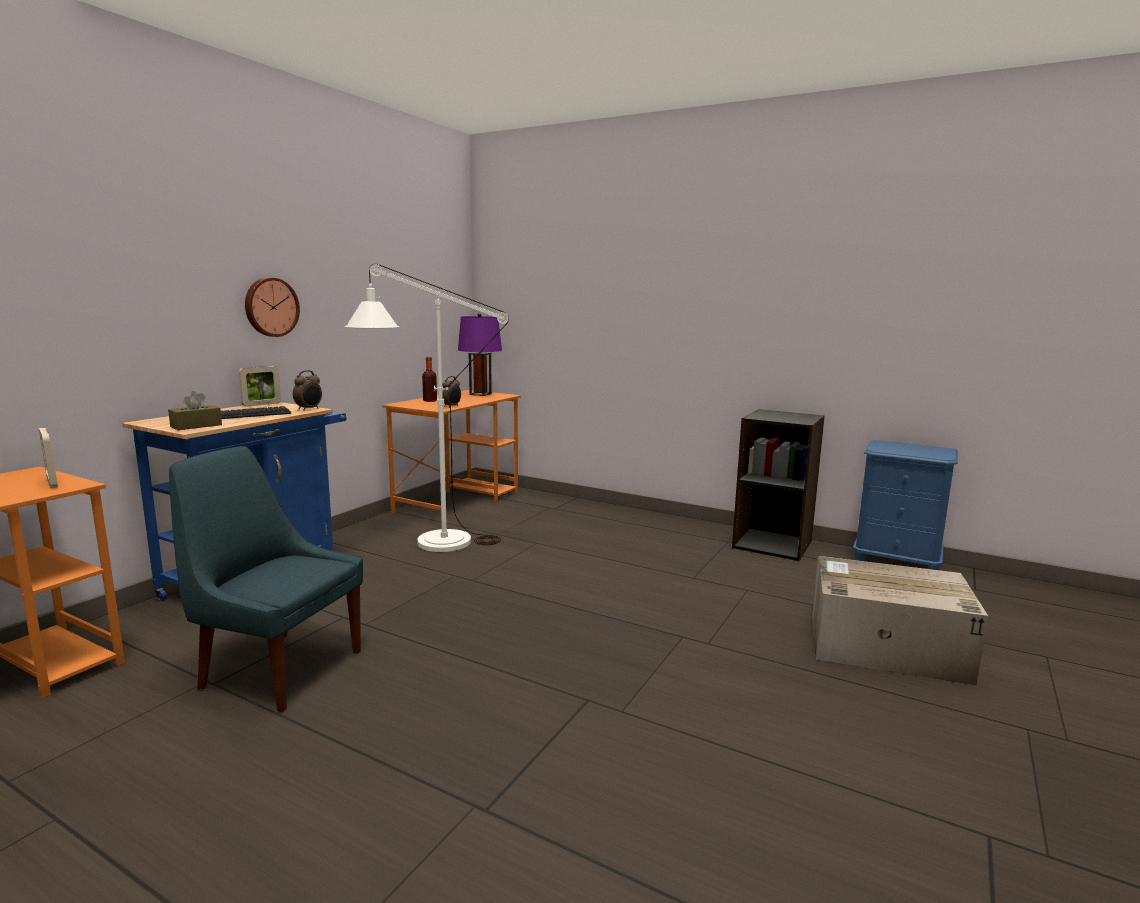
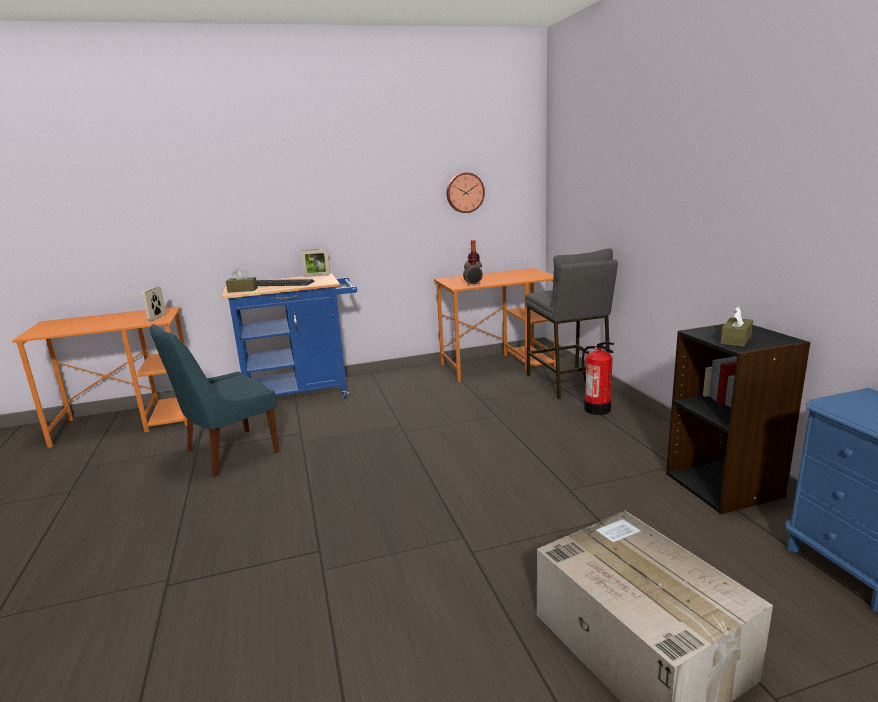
camera: 45 degrees right, 5 degrees up
blue chair [169,446,363,712] -> blue chair turned 105 degrees counterclockwise [150,324,279,477]
wall clock [245,278,300,337] -> wall clock moved to [446,172,485,213]
alarm clock [293,370,322,411] -> none
white floor lamp [345,264,509,552] -> none
purple table lamp [458,313,502,396] -> none
none -> grey stool [525,248,618,399]
none -> fire extinguisher [582,342,614,415]
none -> brown tissue box [720,307,753,347]

